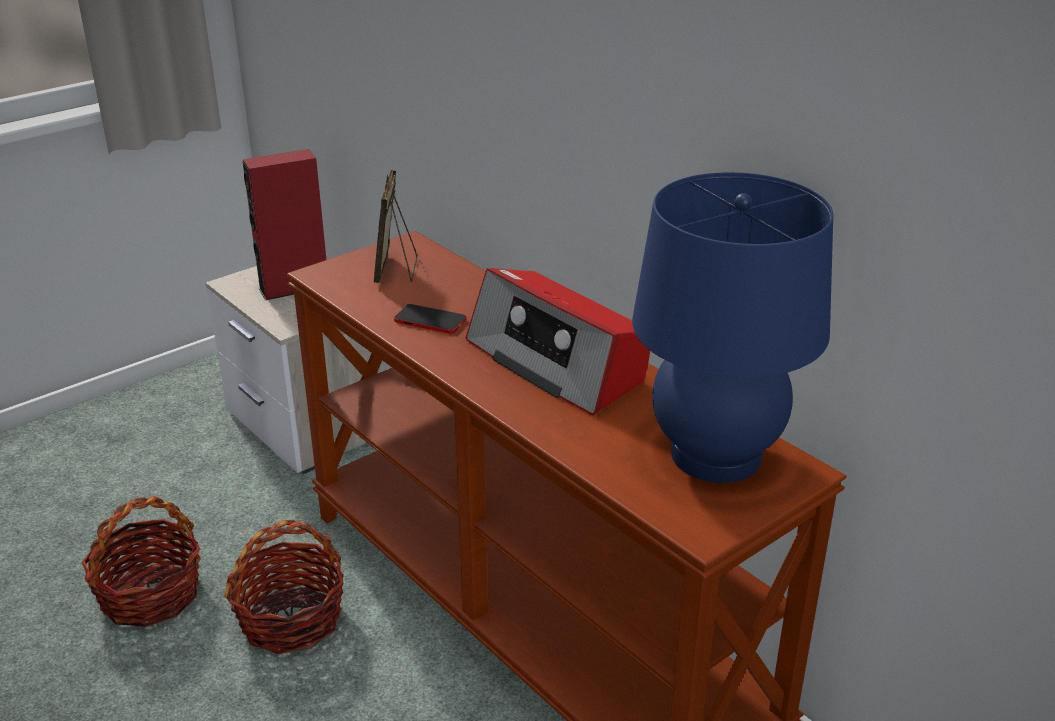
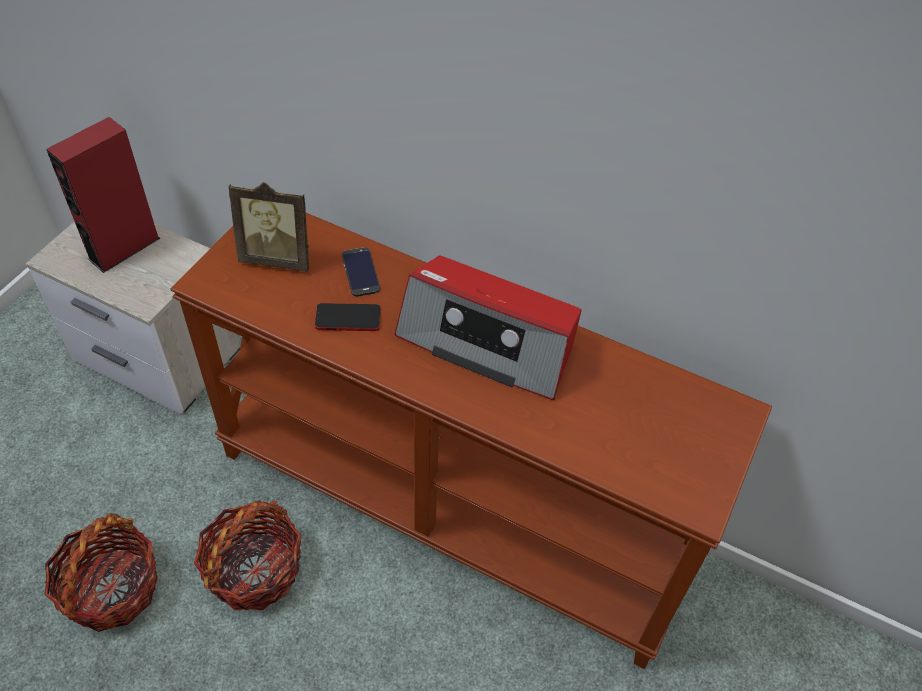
camera: 25 degrees left, 20 degrees up
picture frame [374,170,417,283] -> picture frame turned 60 degrees counterclockwise [229,182,309,271]
blue table lamp [632,172,834,483] -> none
none -> phone [342,247,380,296]

